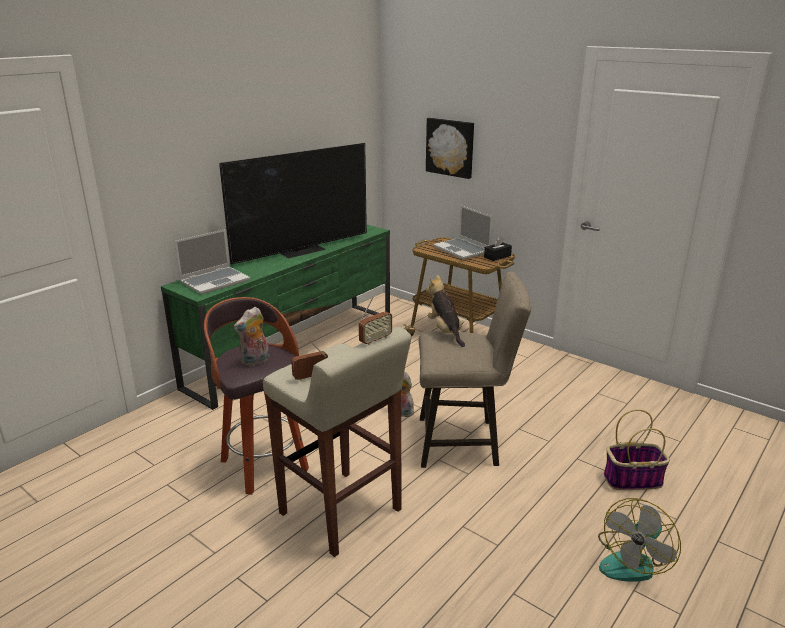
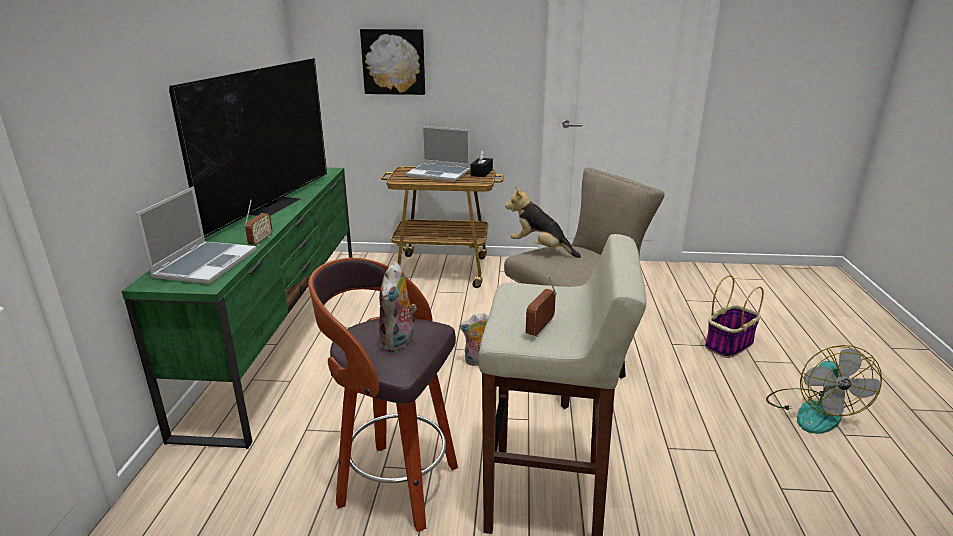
camera: 35 degrees left, 0 degrees up
radio [359,297,392,346] -> radio moved to [245,200,273,246]

